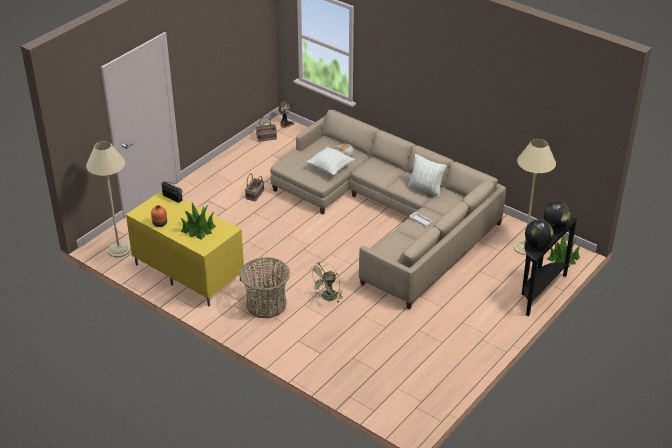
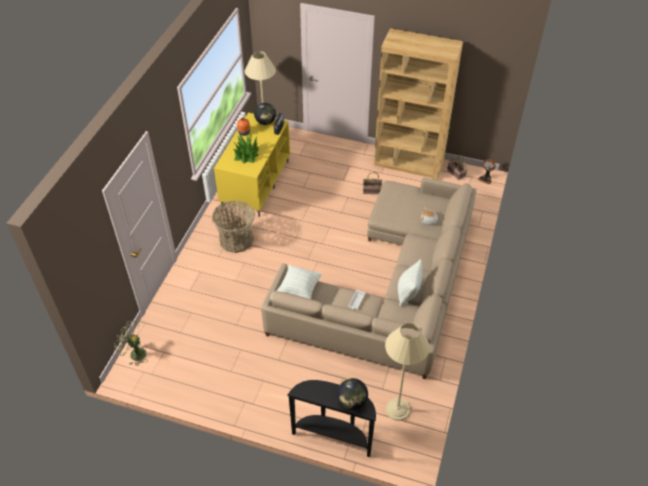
camera: 70 degrees right, 10 degrees up
pillow [307,147,355,176] -> pillow moved to [276,265,322,299]
green fan [308,261,342,302] -> green fan moved to [114,321,148,366]
globe [525,219,554,247] -> globe moved to [254,103,276,125]
potted plant [548,235,582,268] -> none
none -> brown bookcase [374,28,463,180]

